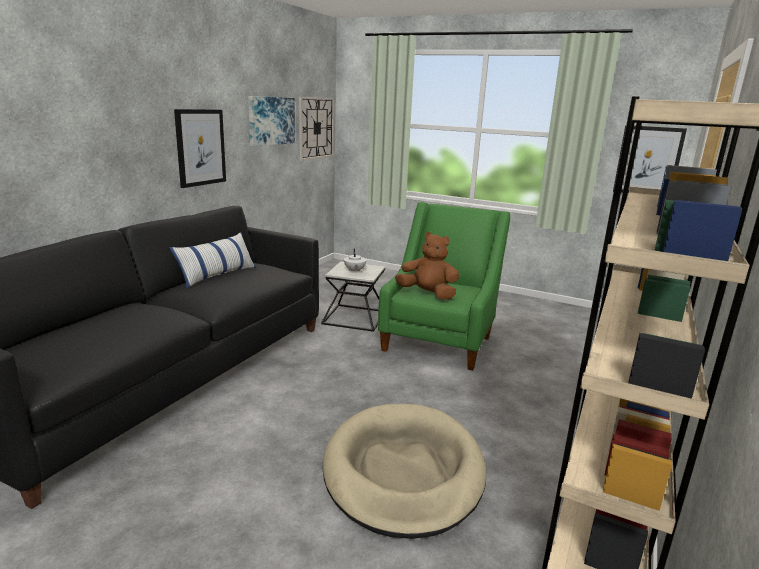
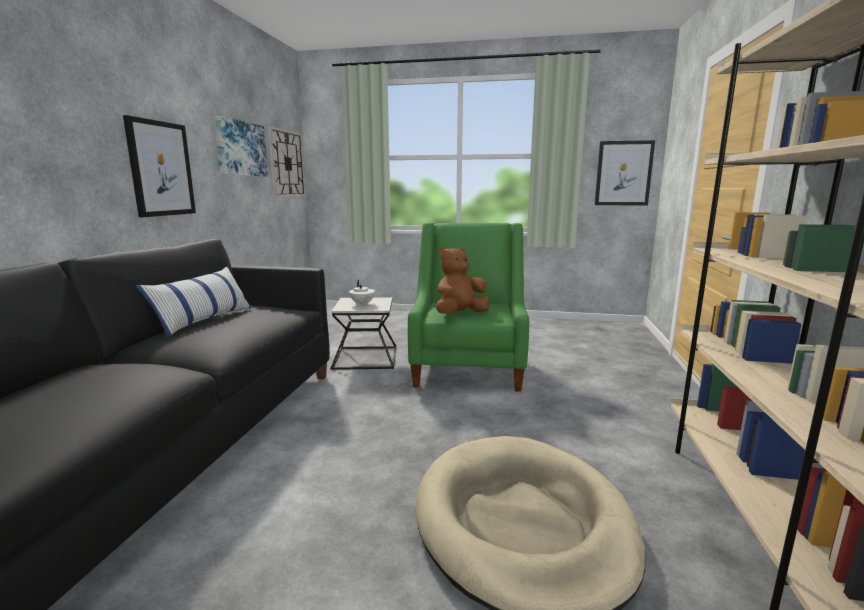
camera: 15 degrees left, 5 degrees down
brown plush toy [395,232,459,300] -> brown plush toy turned 45 degrees counterclockwise [436,247,490,314]

